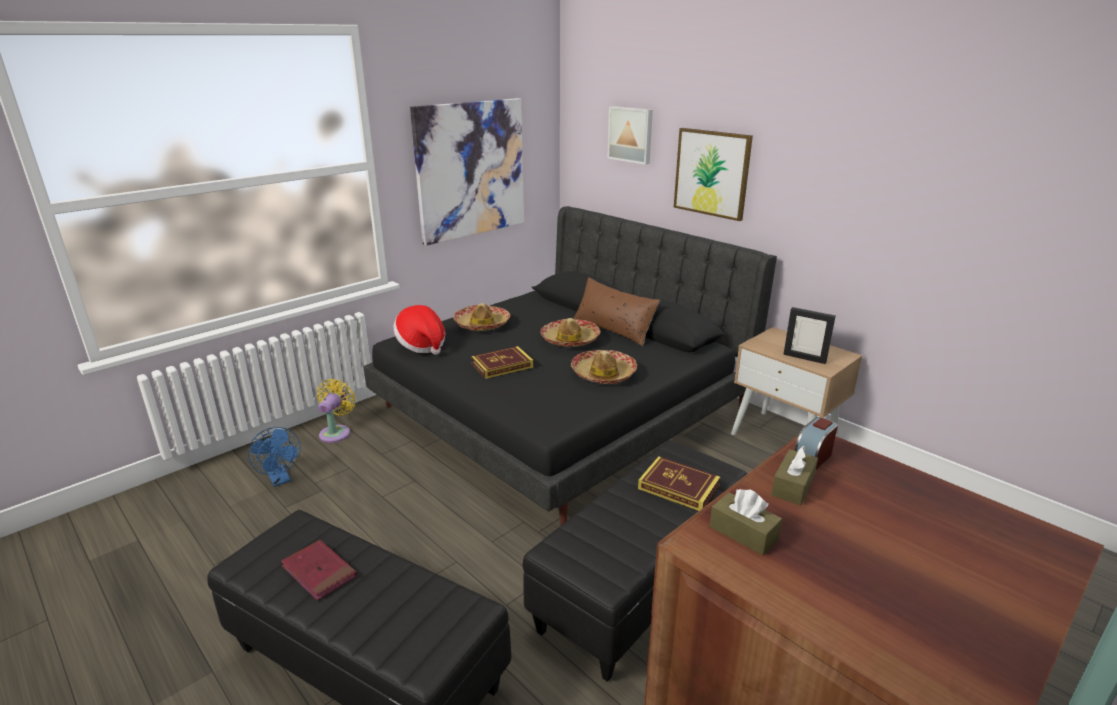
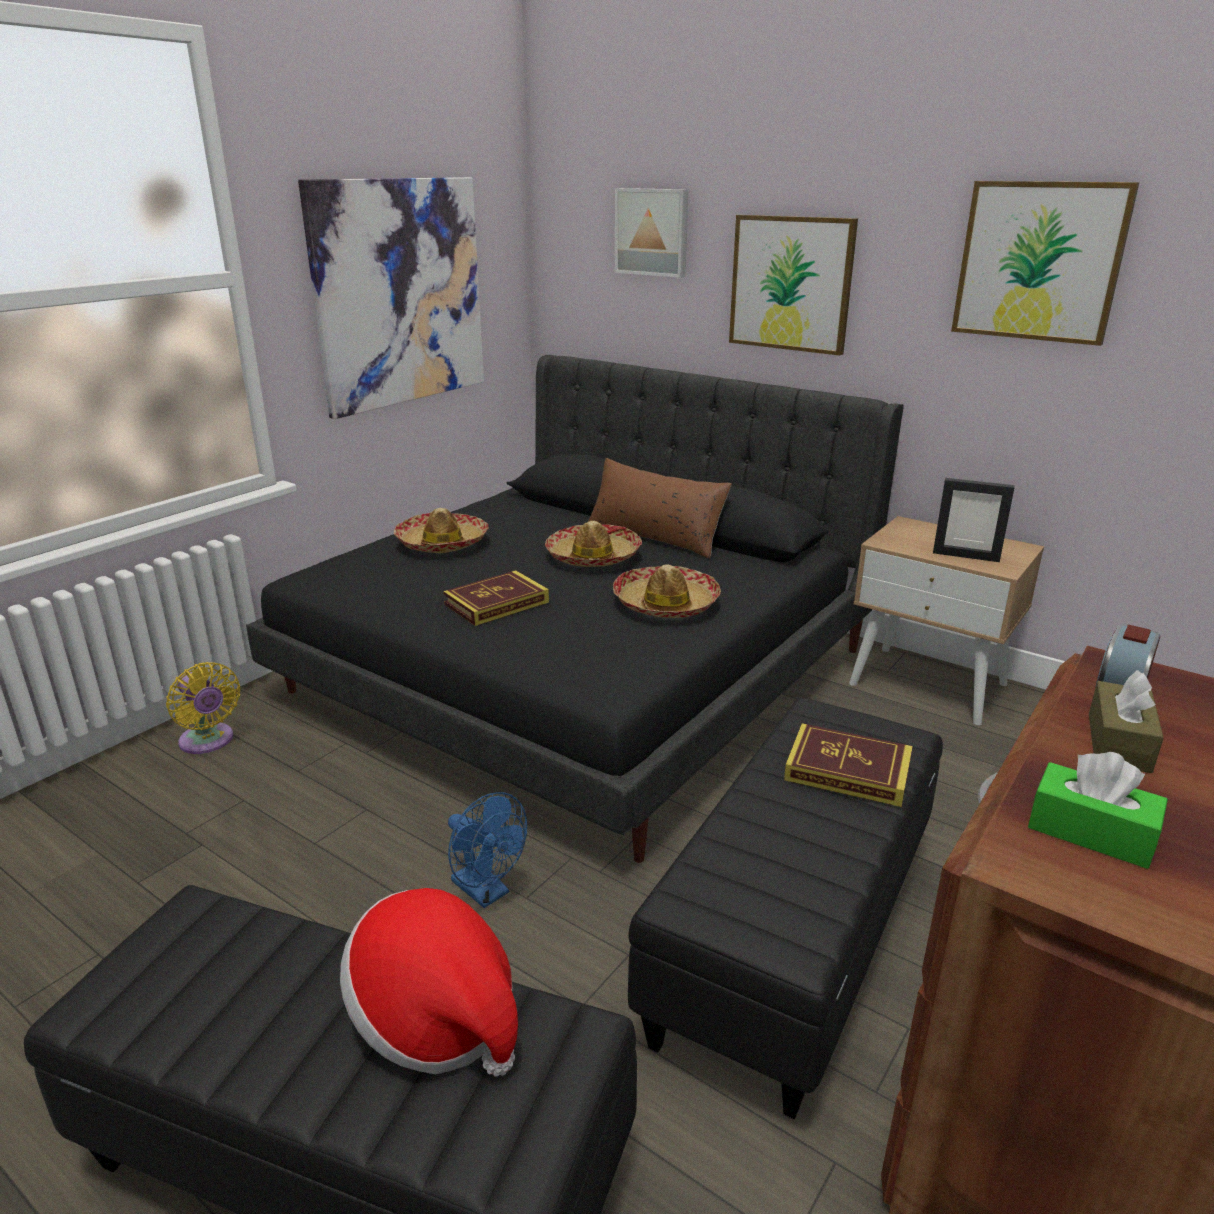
camera: 10 degrees left, 0 degrees up
blue fan [248,427,301,487] -> blue fan moved to [448,792,527,908]
red book [281,540,357,601] -> none
yellow fan [317,379,356,443] -> yellow fan turned 135 degrees clockwise [166,662,240,754]
hat [393,305,445,355] -> hat moved to [340,888,518,1077]
brown tissue box [710,489,783,555] -> green tissue box [1028,752,1168,869]
none -> picture [951,181,1139,346]

